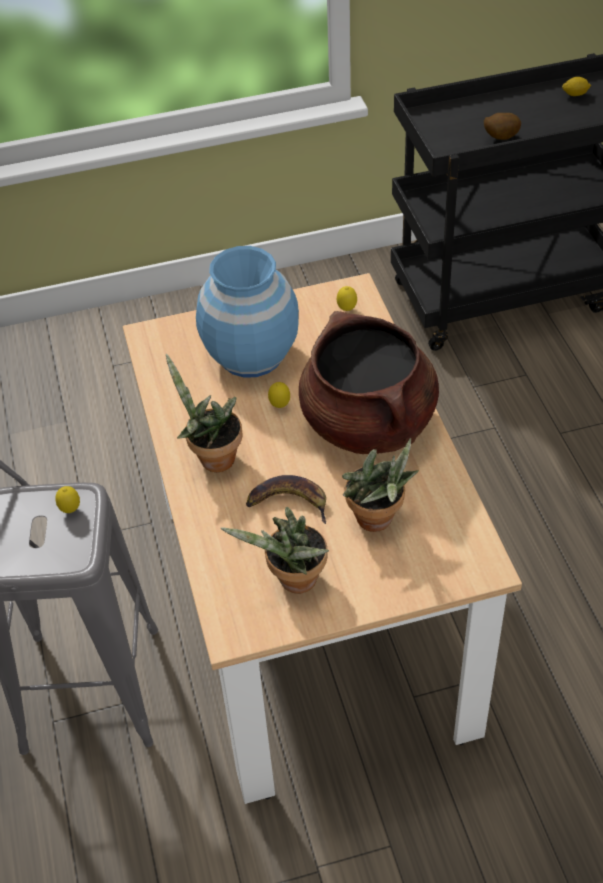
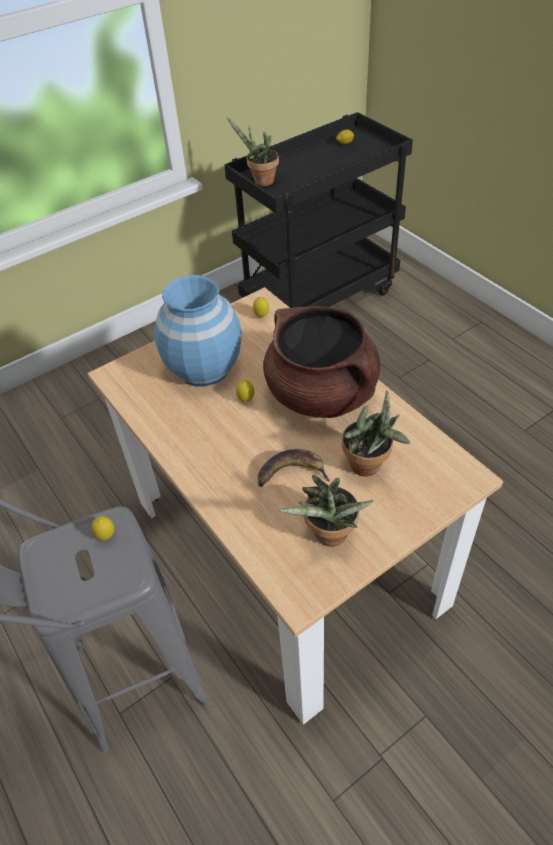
camera: 20 degrees left, 0 degrees up
potted plant [166,354,243,472] -> potted plant moved to [227,117,279,186]
potato [484,113,521,140] -> none

